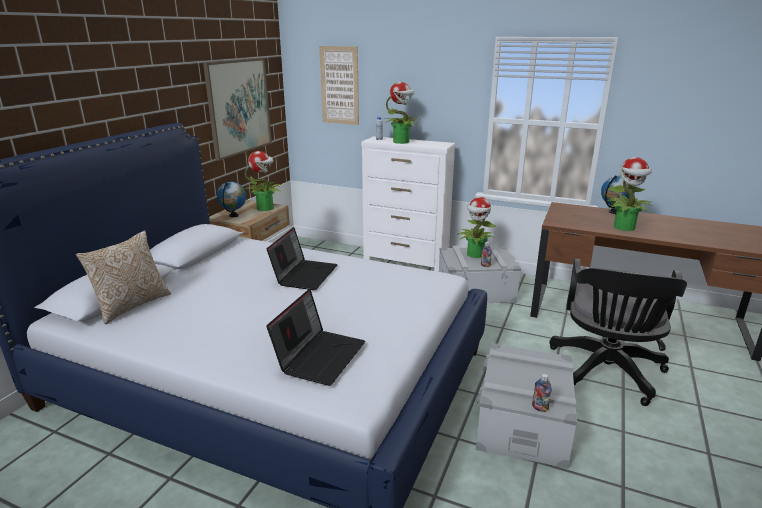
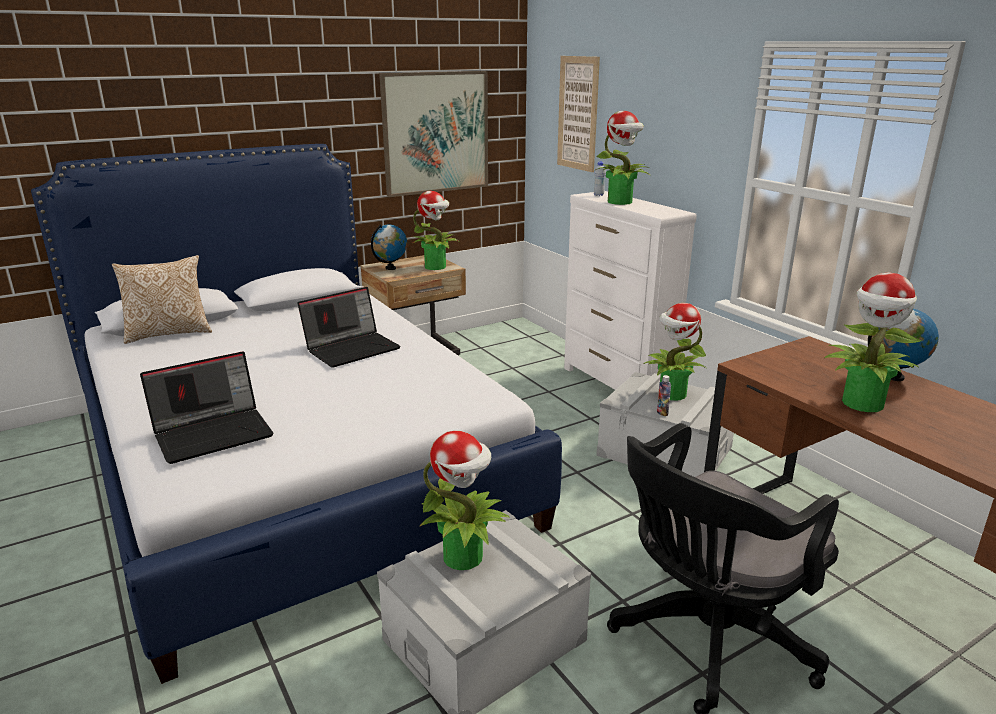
camera: 35 degrees right, 0 degrees up
bottle [532,374,552,412] -> none
none -> potted plant [420,431,510,570]

